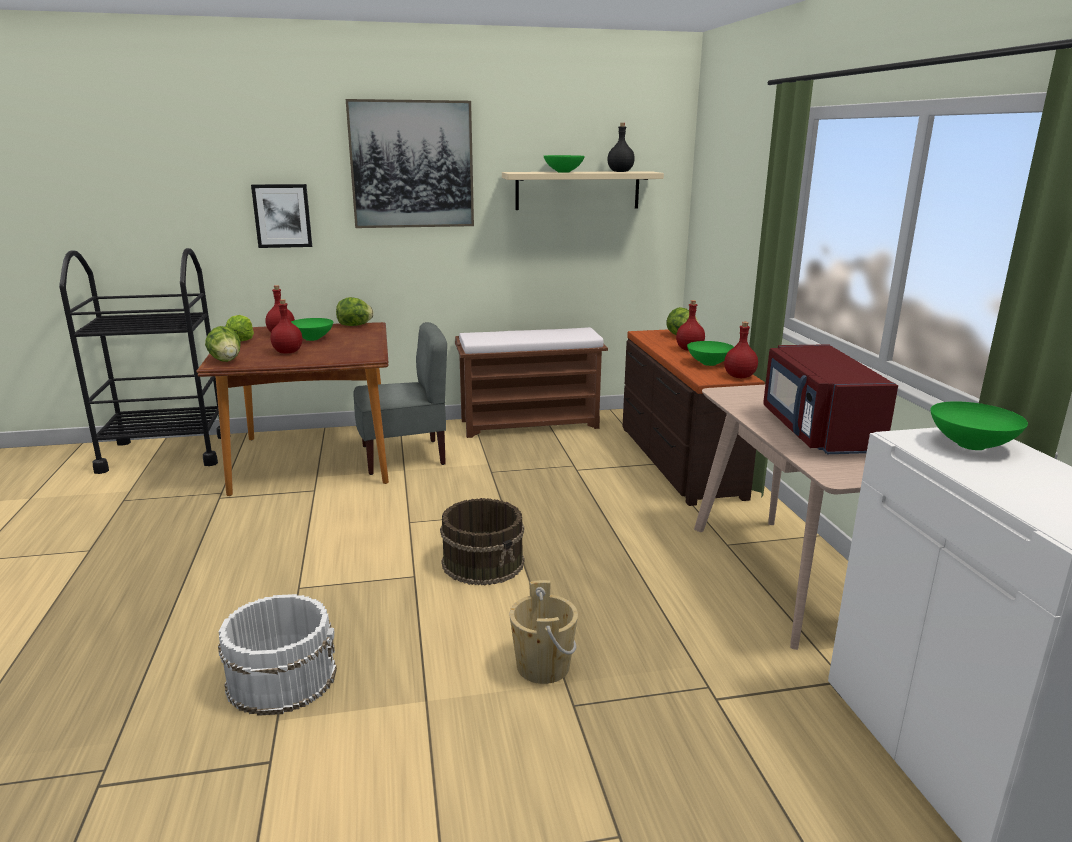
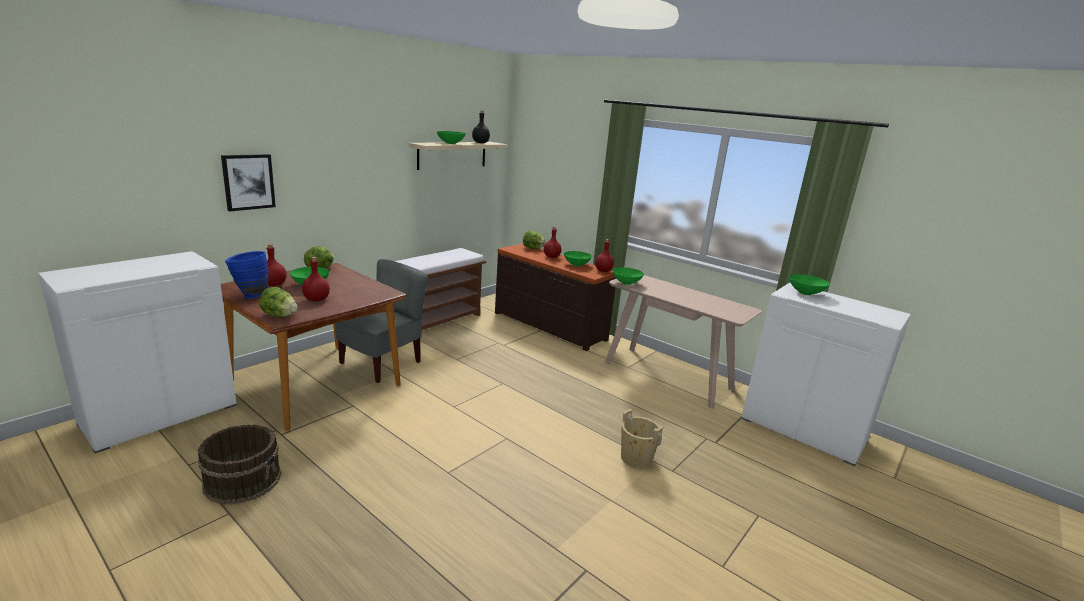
camera: 40 degrees left, 0 degrees up
black cart [59,248,221,474] -> white cabinet [38,251,237,453]
white bucket [218,594,337,716] -> none
lettuce [225,315,254,341] -> blue vase [225,251,269,299]
picture [346,99,474,228] -> none
brown bucket [440,498,524,586] -> brown bucket moved to [198,424,281,504]
red microwave [763,344,898,454] -> none
none -> green bowl [613,267,644,285]

